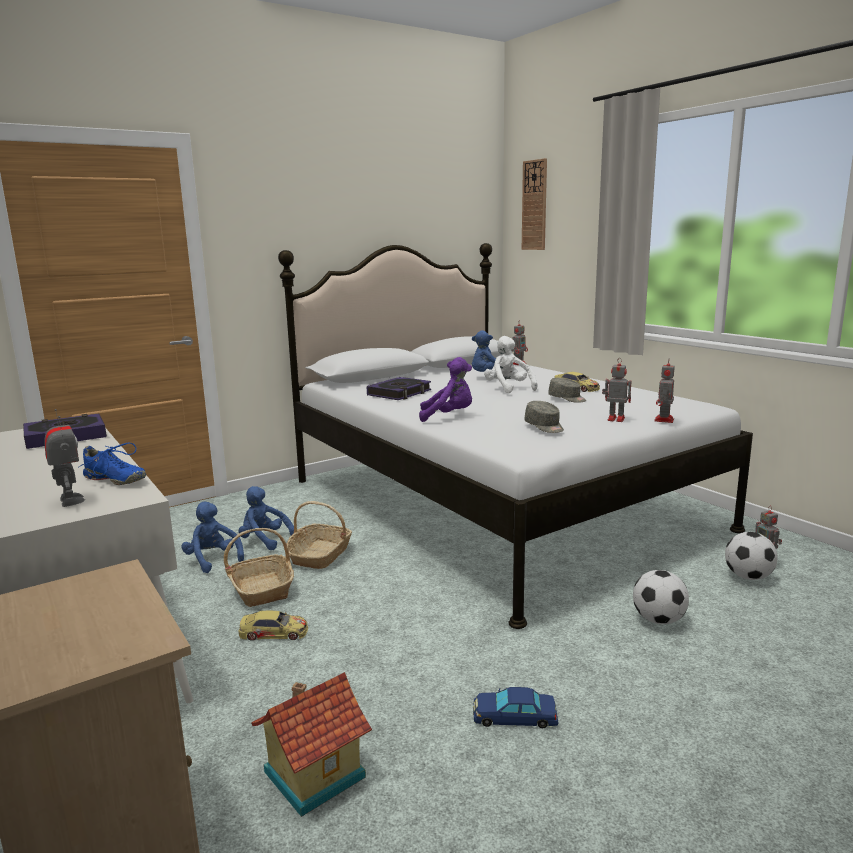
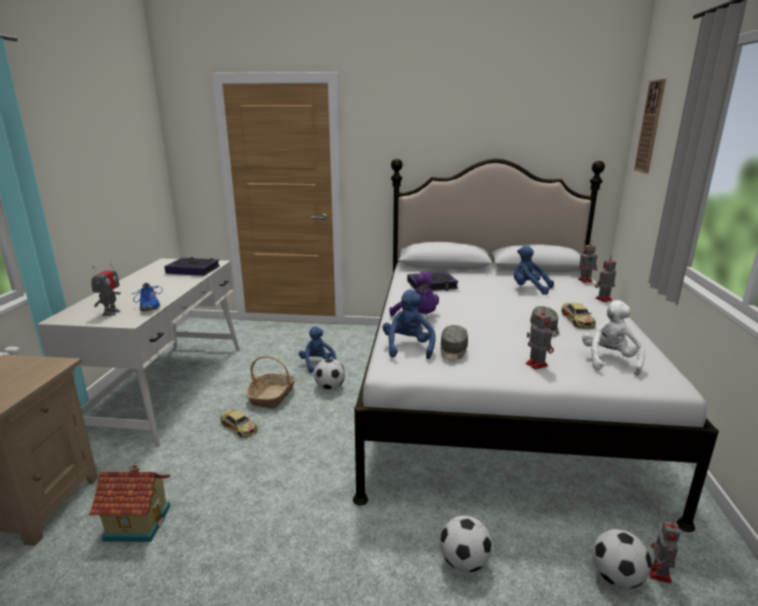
camera: 40 degrees right, 5 degrees up
blue plush toy [181,501,244,573] -> blue plush toy moved to [383,289,436,359]
basket [286,501,352,569] -> football [314,359,345,390]
blue toy car [473,687,558,728] -> none
white plush toy [484,336,537,393] -> white plush toy moved to [582,300,645,376]
toy robot [654,360,675,423] -> toy robot moved to [595,255,616,302]

